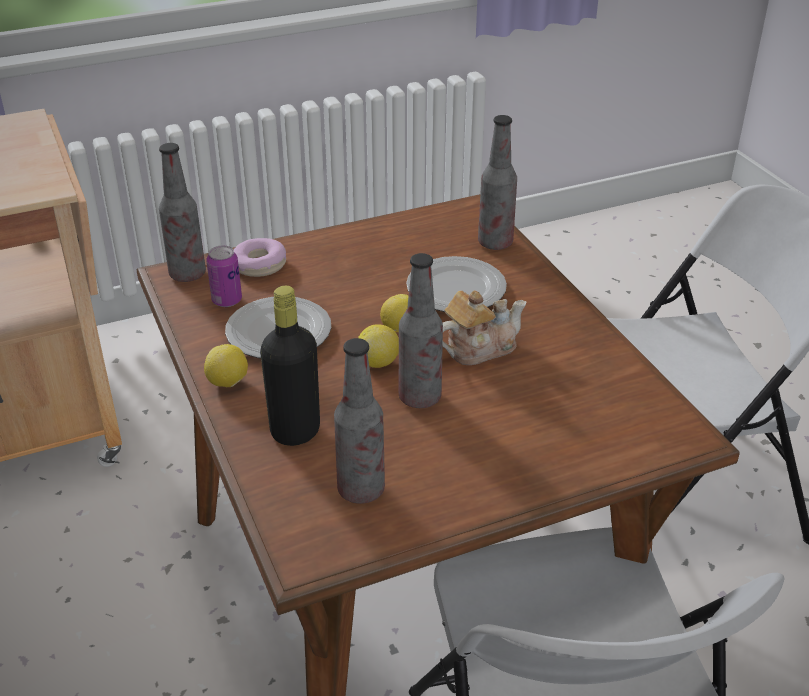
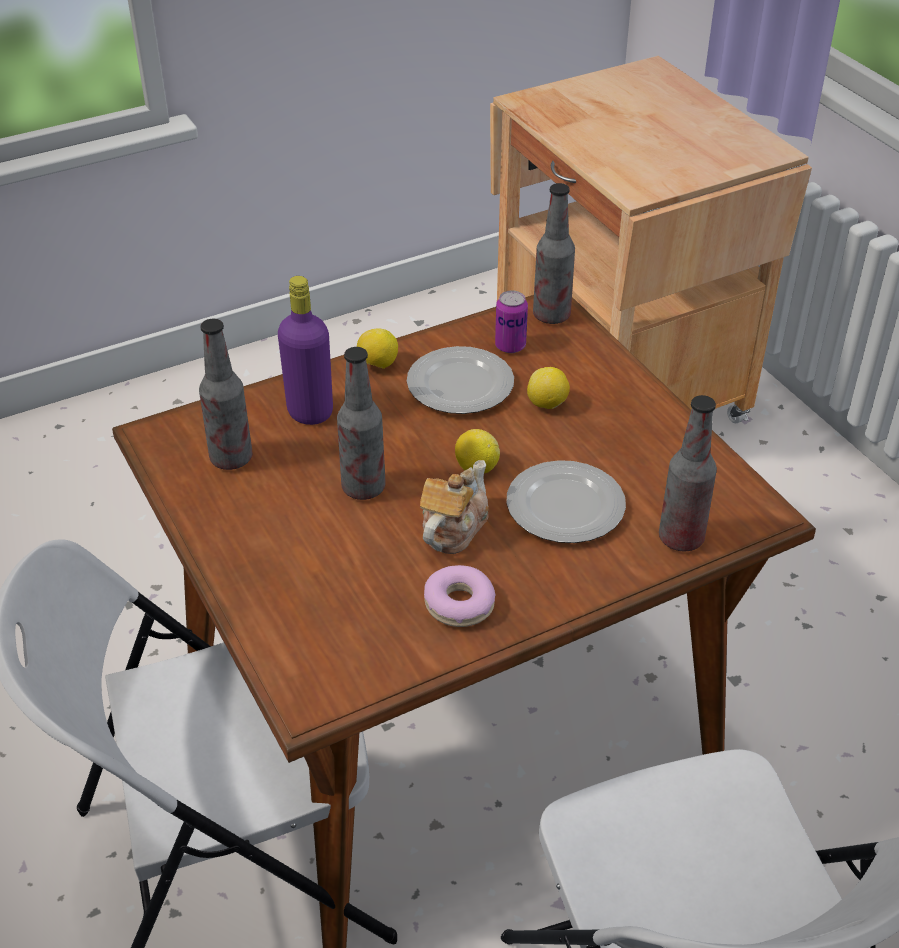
camera: 85 degrees right, 5 degrees up
donut [234,238,286,277] -> donut moved to [424,565,495,627]
black bottle [260,286,320,446] -> purple bottle [278,276,333,425]
lemon [358,324,399,368] -> lemon moved to [527,367,570,409]
teapot [443,290,527,365] -> teapot turned 120 degrees counterclockwise [420,460,489,554]

